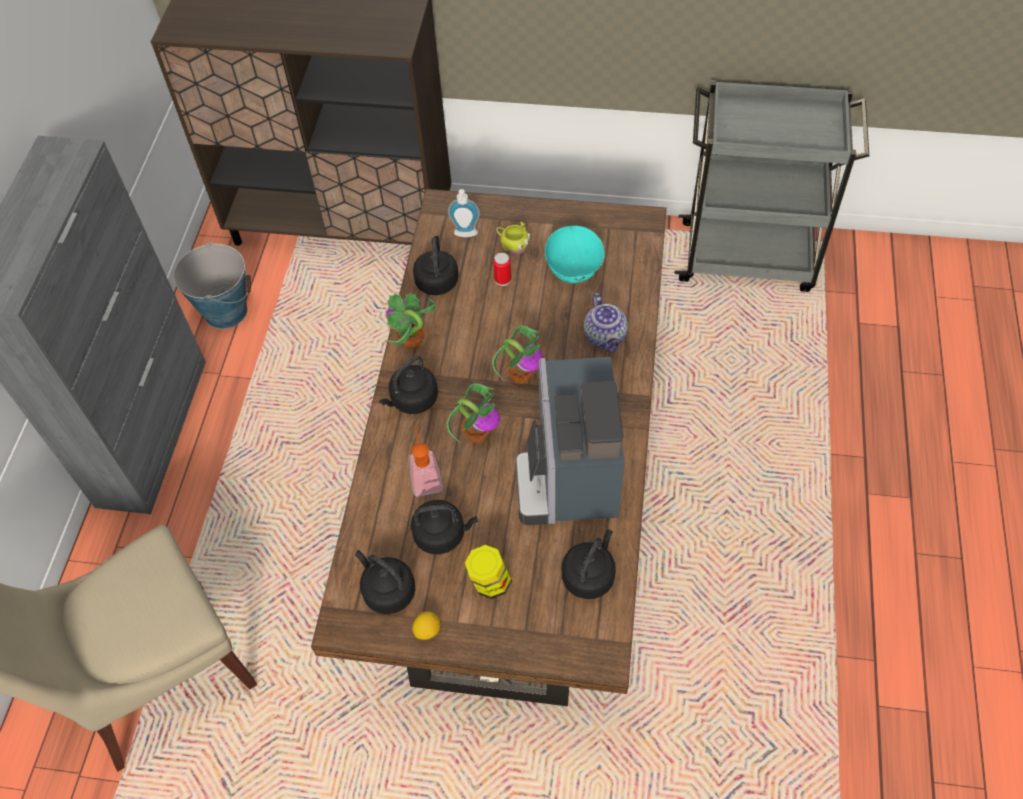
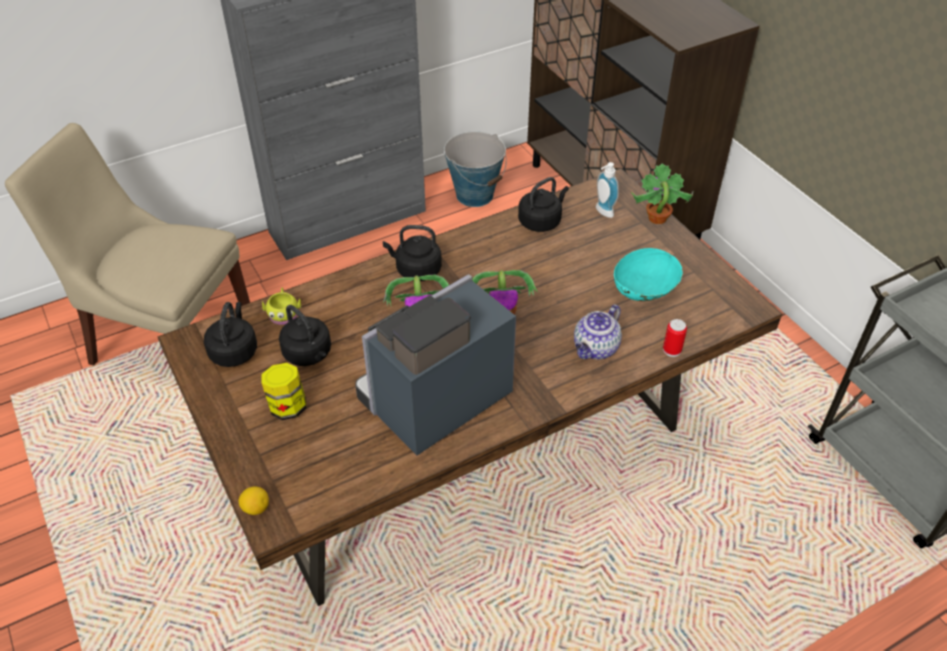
camera: 50 degrees right, 10 degrees down
potted plant [385,292,436,349] -> potted plant moved to [631,163,693,224]
soap dispenser [409,426,443,497] -> none
lemon [412,611,441,640] -> lemon moved to [239,487,269,515]
can [493,253,511,286] -> can moved to [663,319,687,357]
yellow mug [496,222,531,255] -> yellow mug moved to [262,288,301,325]
black kettle [562,529,616,599] -> none

